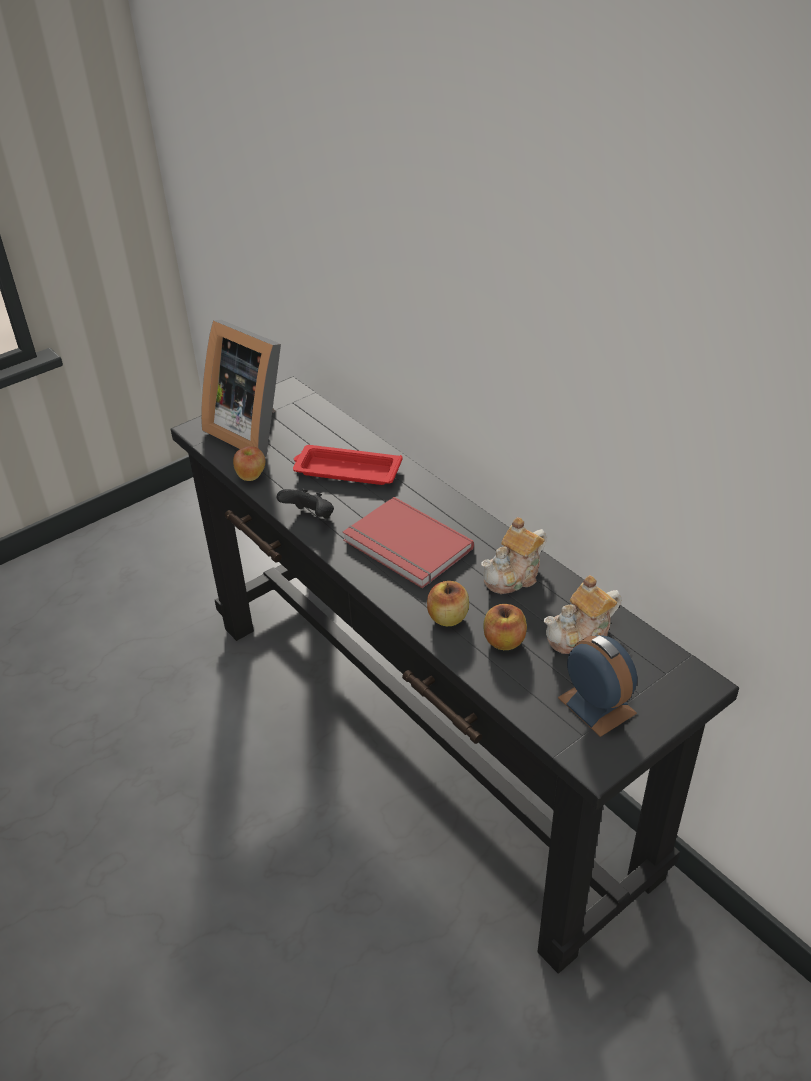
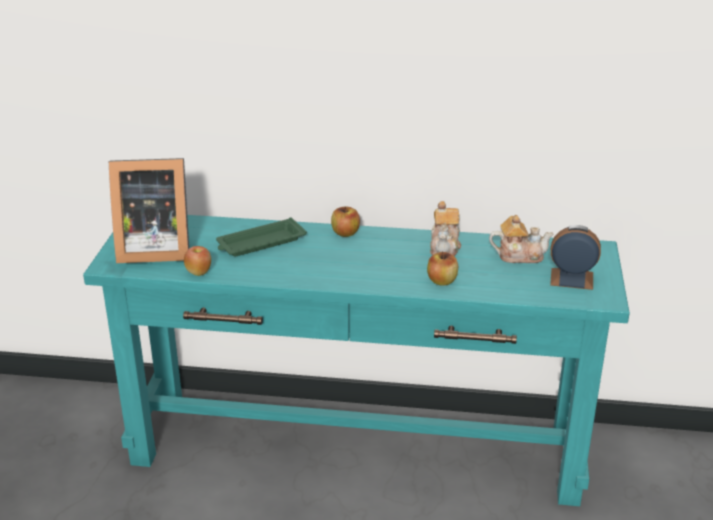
camera: 45 degrees left, 10 degrees down
black console table [171,377,739,974] -> turquoise console table [83,215,630,506]
black game controller [277,489,334,518] -> none
red tray [293,445,403,485] -> green tray [216,218,307,257]
red book [343,497,474,588] -> none
apple [483,604,527,650] -> apple moved to [331,206,360,237]
teapot [544,575,621,654] -> teapot turned 105 degrees counterclockwise [489,215,554,263]

